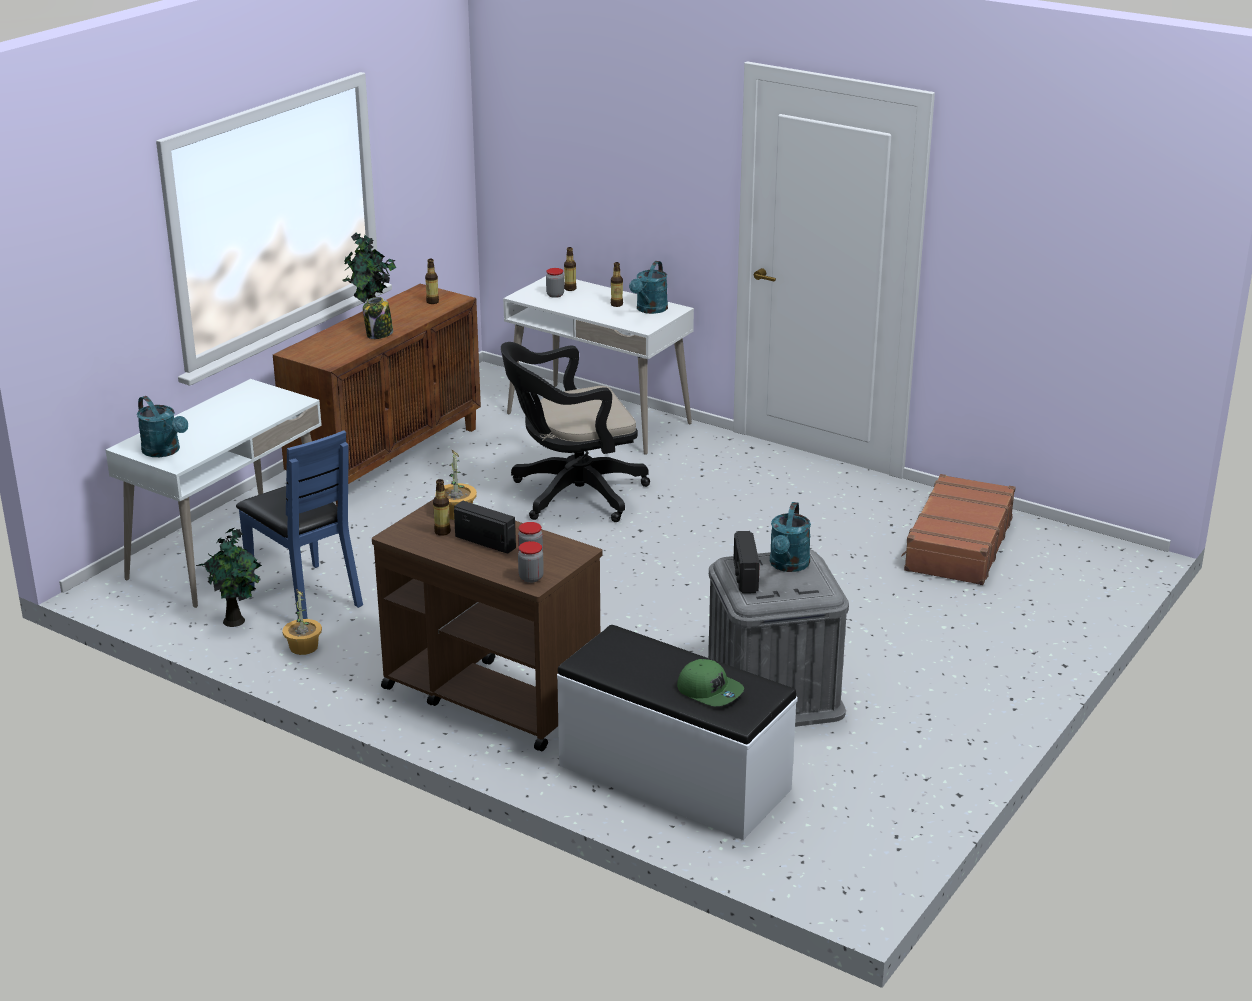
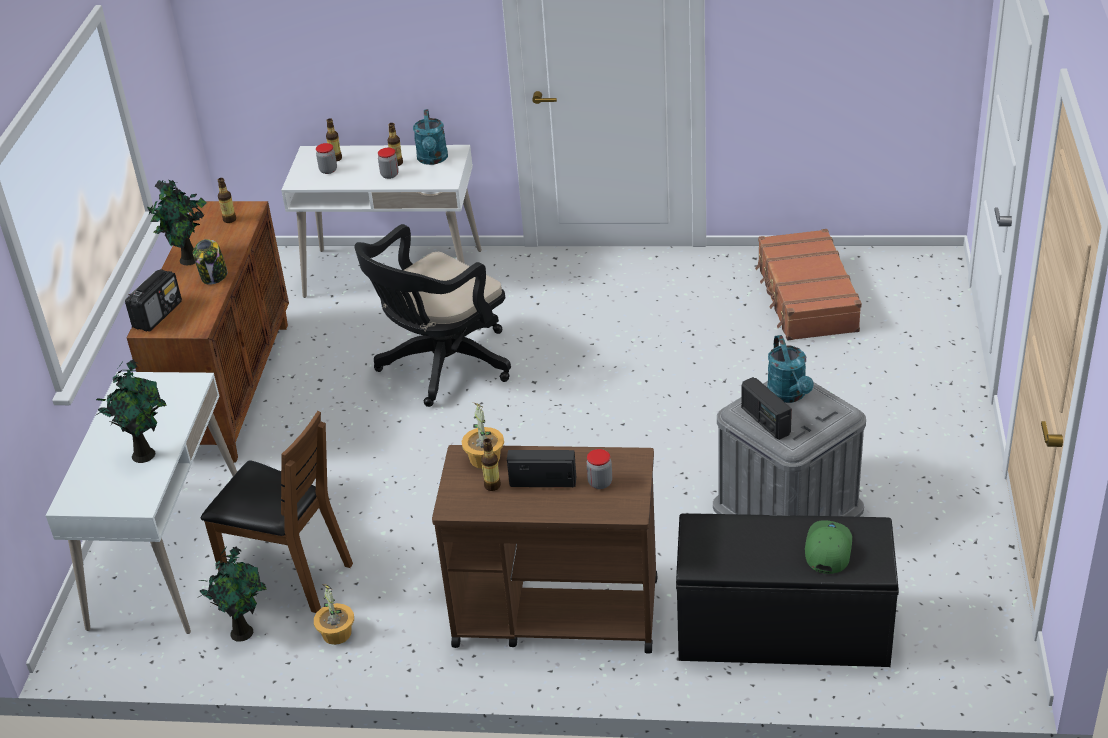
camera: 25 degrees left, 10 degrees up
turquoise watering can [137,396,188,457] -> none
blue chair [236,430,363,619] -> brown chair [201,411,353,613]
jar [518,541,544,583] -> jar moved to [378,148,399,179]
white bench [557,625,798,840] -> black bench [676,513,899,667]
green cap [677,659,744,706] -> green cap turned 90 degrees counterclockwise [805,520,852,574]
none -> potted plant [95,359,167,463]
none -> radio [125,269,182,332]

